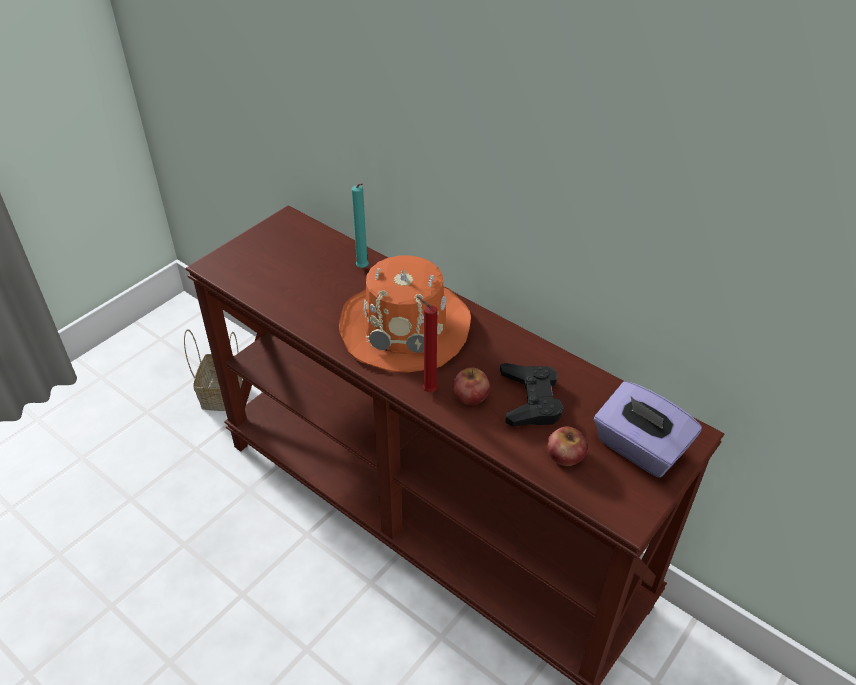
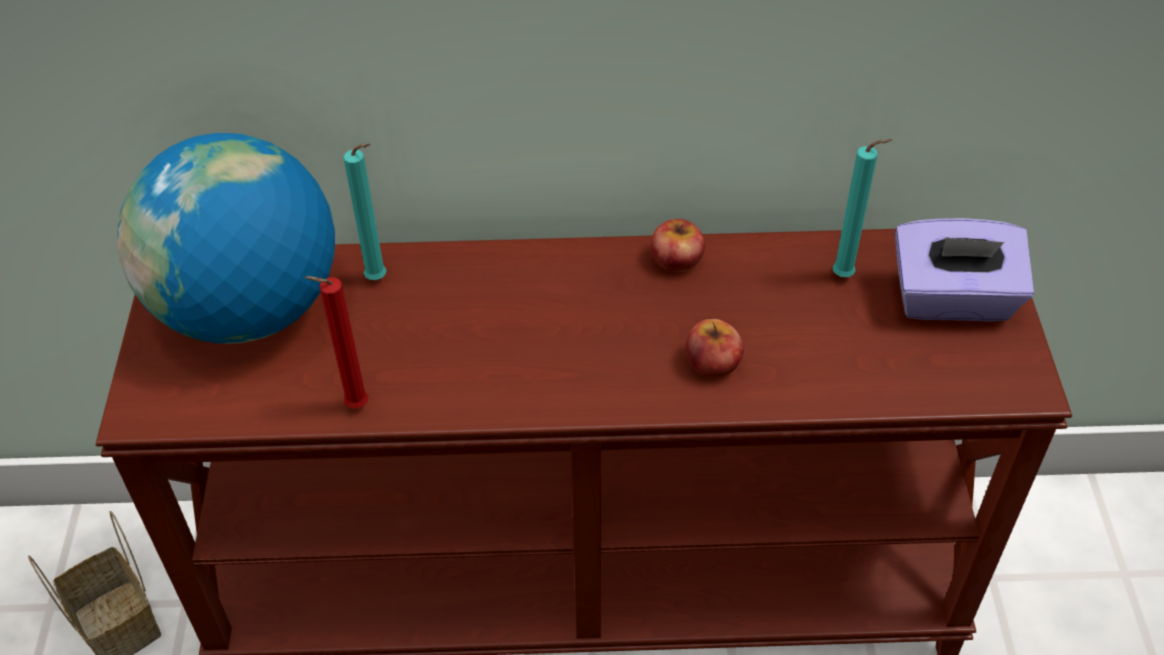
camera: 40 degrees left, 5 degrees up
orange hat [339,256,471,373] -> none
red candle [417,297,438,392] -> red candle moved to [305,276,368,409]
black game controller [500,363,564,426] -> none
apple [547,427,587,466] -> apple moved to [651,219,705,272]
none -> globe [117,133,335,344]
none -> turquoise candle [833,139,892,277]

